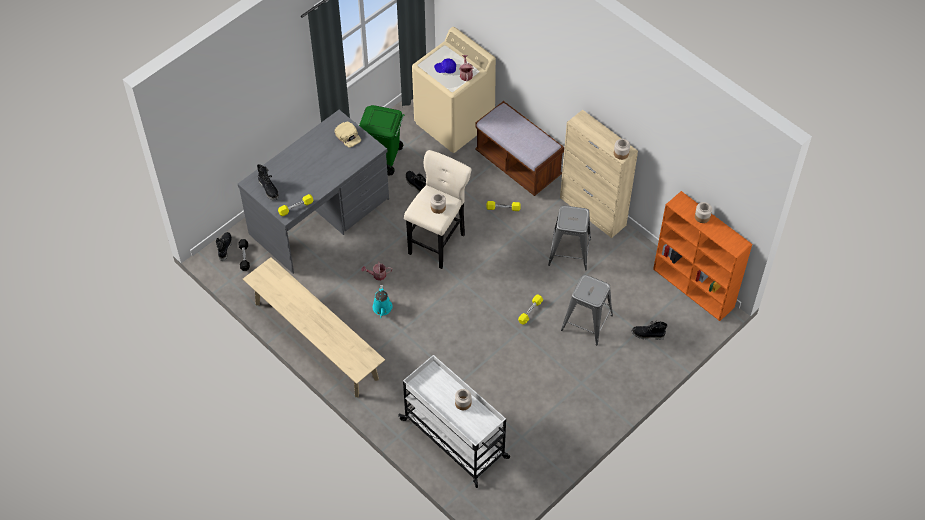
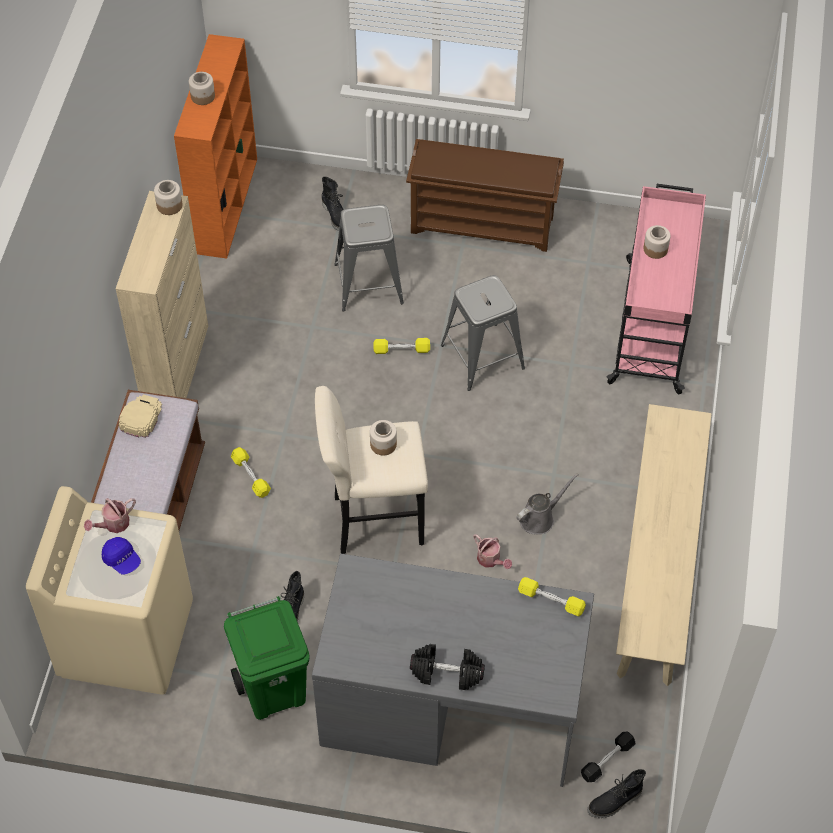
camera: 125 degrees left, 0 degrees up
black boot [257,164,279,200] -> none
beige cap [334,121,361,148] -> beige cap moved to [119,395,162,438]
turquoise watering can [373,285,393,318] -> grey watering can [517,473,579,534]
white cart [398,355,510,488] -> pink cart [606,184,706,394]
grey stool [548,206,591,270] -> grey stool moved to [441,275,525,391]
none -> brown shoe rack [406,139,564,252]
none -> black dumbbell [410,644,485,690]

